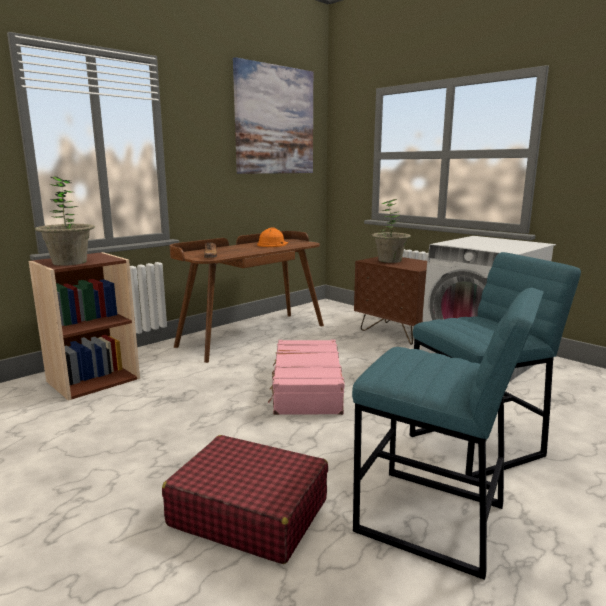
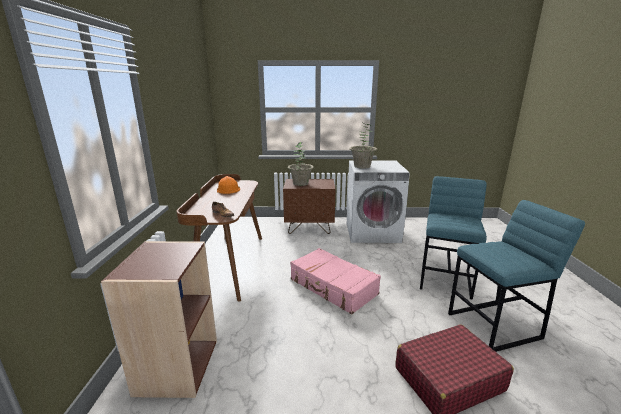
camera: 45 degrees left, 5 degrees up
potted plant [35,177,95,266] -> potted plant moved to [349,123,377,169]
picture [233,57,313,174] -> none

